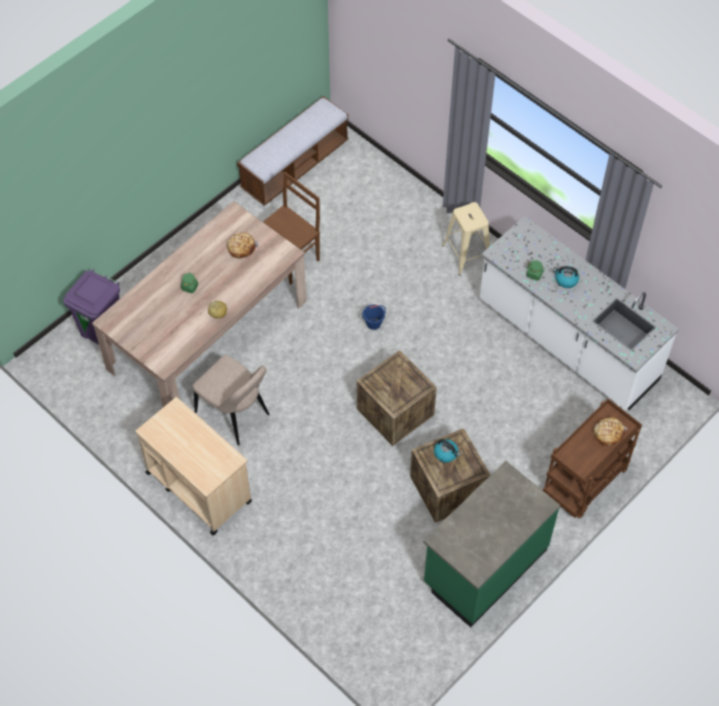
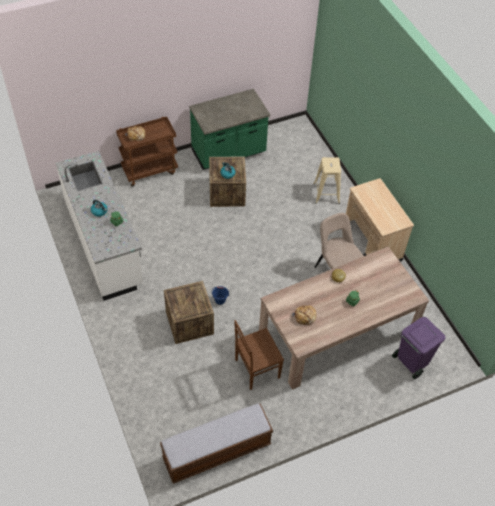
camera: 160 degrees left, 5 degrees down
crate [357,350,437,446] -> crate moved to [164,281,214,344]
beige stool [442,202,490,275] -> beige stool moved to [313,157,341,204]

